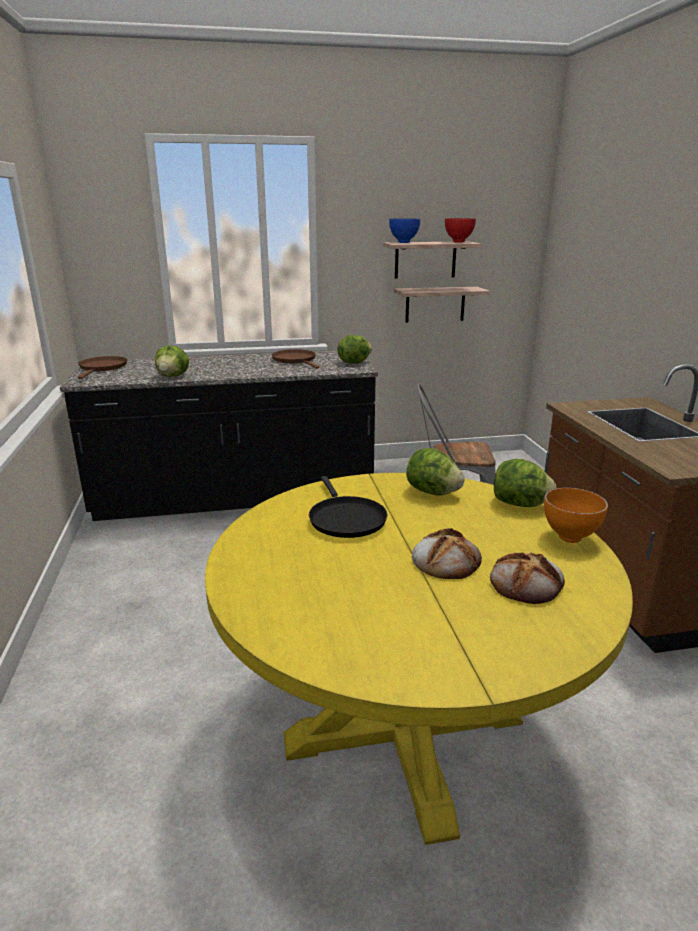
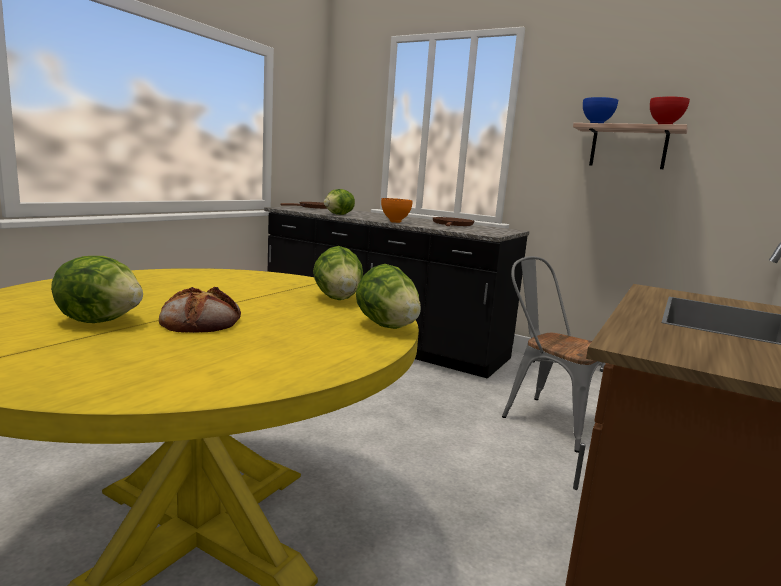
camera: 40 degrees right, 10 degrees down
black frying pan [309,476,387,538] -> none
lettuce [337,335,372,364] -> lettuce moved to [51,256,143,323]
shelf [394,287,490,323] -> none
bread [490,552,565,604] -> none
orange bowl [544,488,608,543] -> orange bowl moved to [381,198,413,223]

